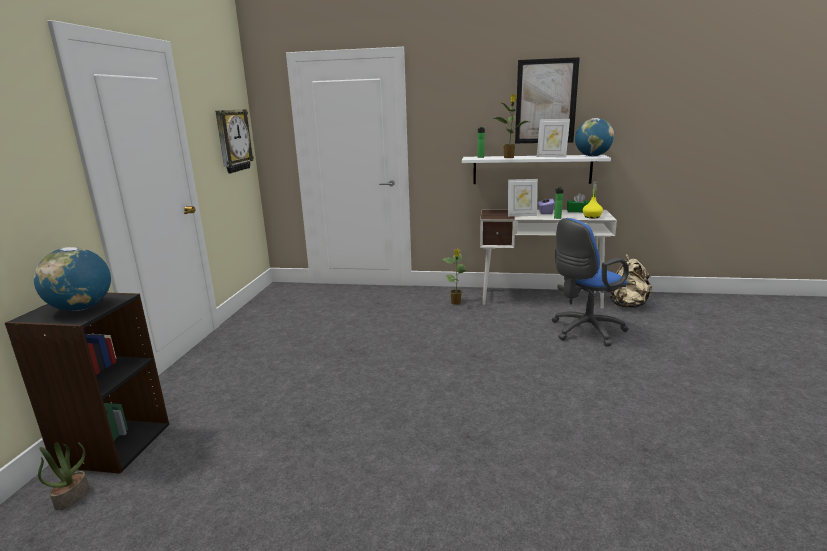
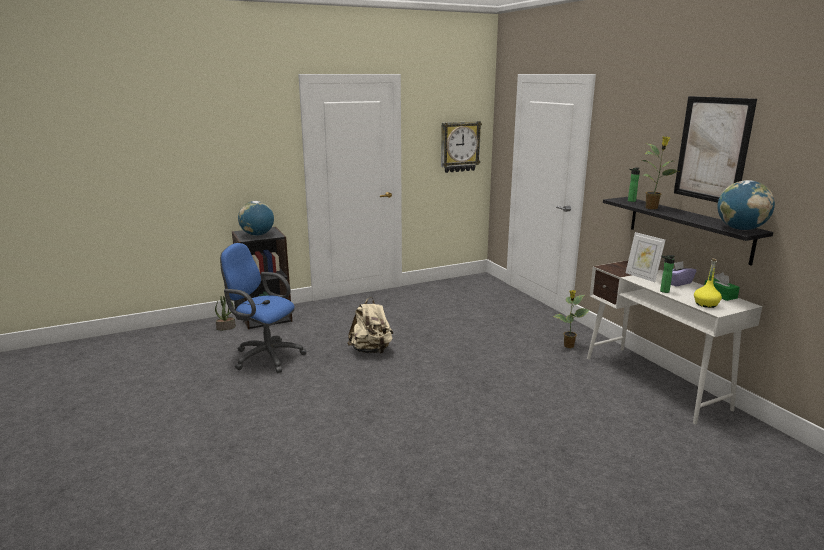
camera: 55 degrees right, 0 degrees up
white shelf [462,155,611,184] -> black shelf [603,197,773,266]
picture frame [537,119,570,158] -> none
blue office chair [551,218,629,347] -> blue office chair moved to [220,243,307,373]
beige backpack [610,254,652,308] -> beige backpack moved to [347,297,393,354]

